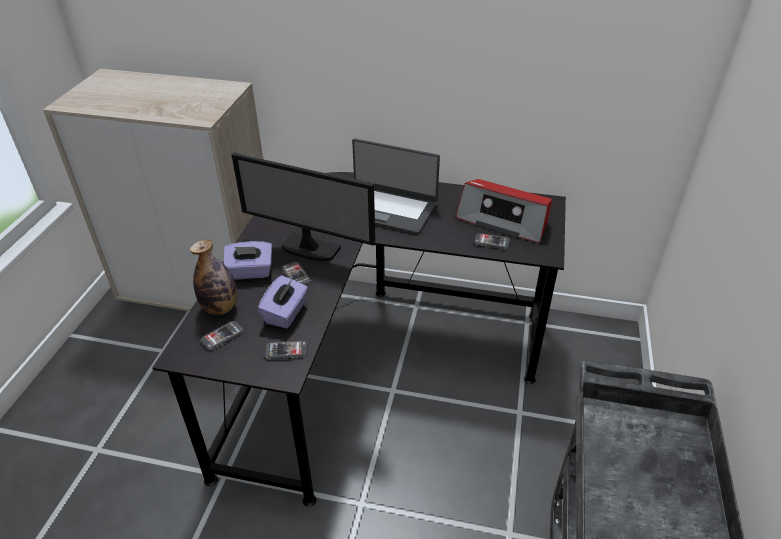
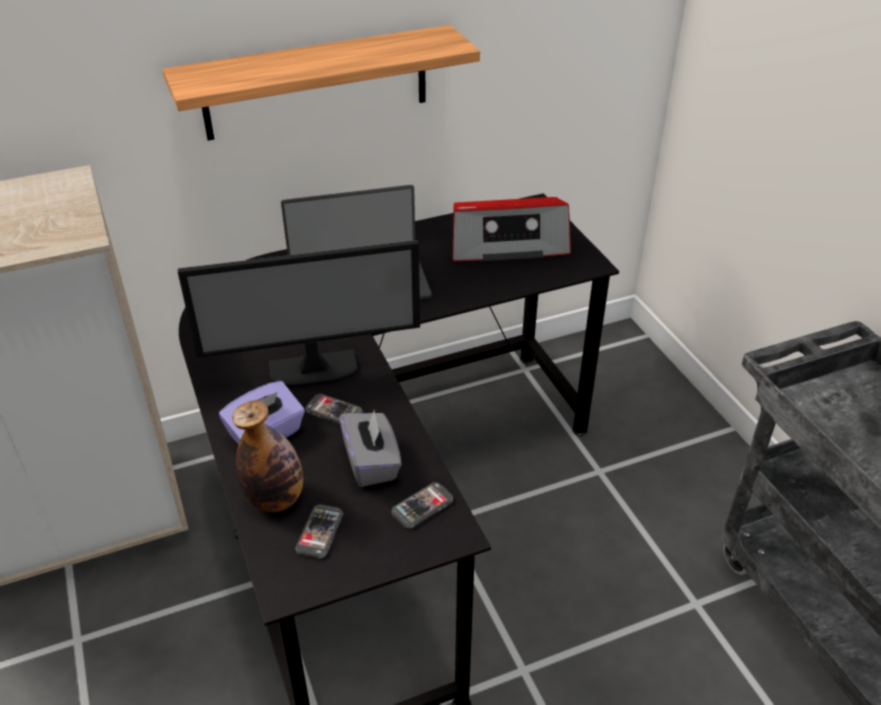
camera: 35 degrees left, 0 degrees up
purple tissue box [258,275,308,329] -> grey tissue box [339,409,402,487]
phone [474,233,510,249] -> none
none -> shelf [162,25,480,141]

